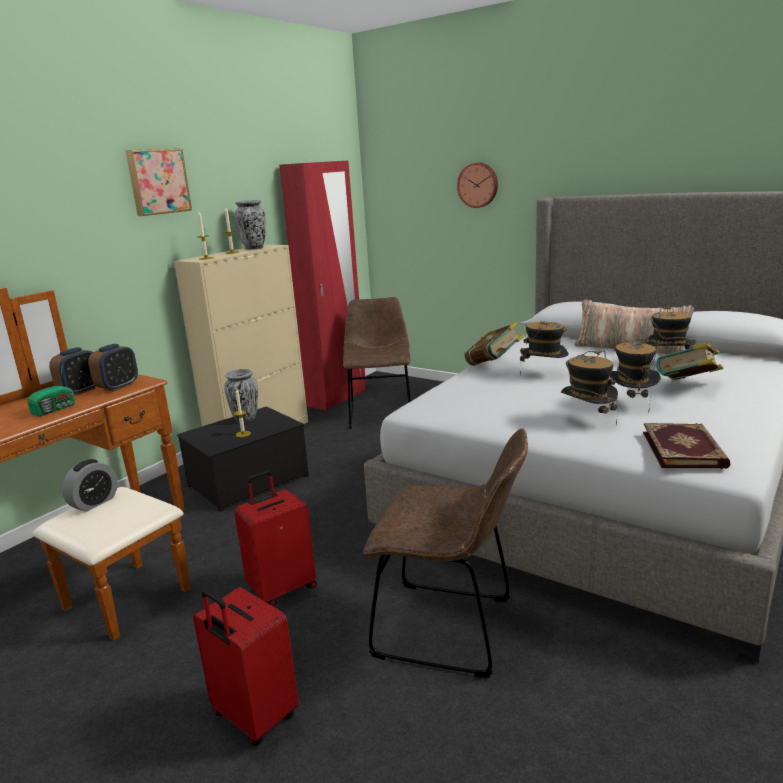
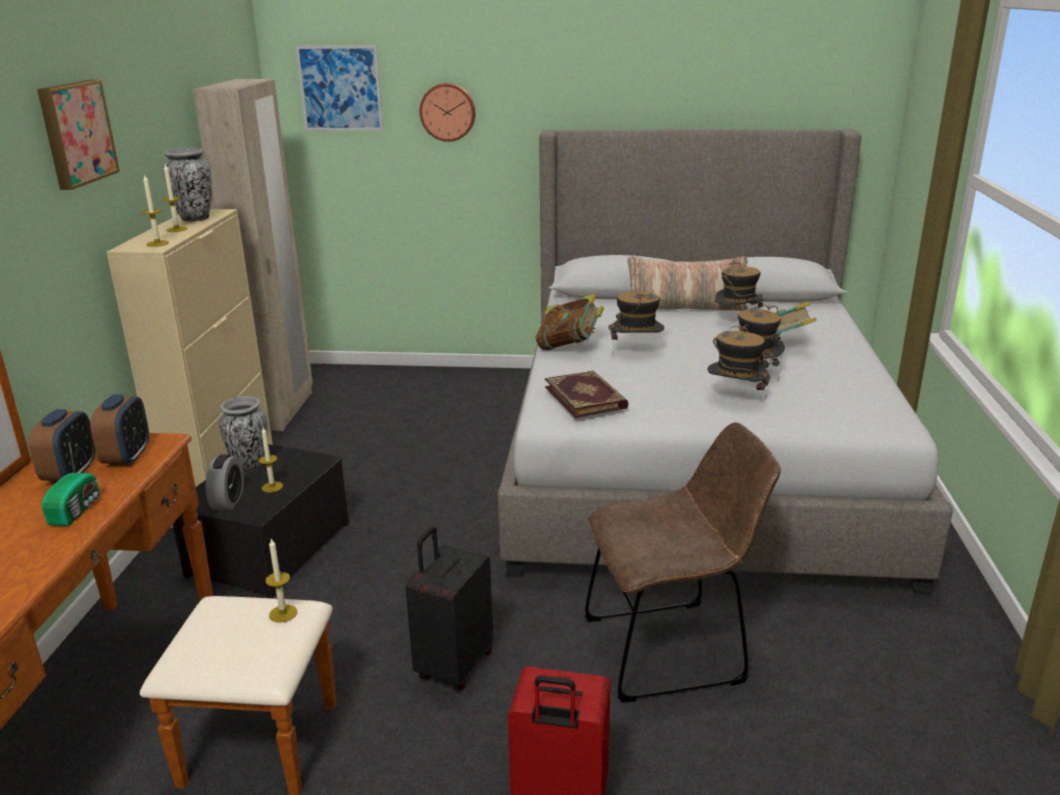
camera: 30 degrees left, 5 degrees up
alarm clock [62,459,118,512] -> alarm clock moved to [206,454,244,510]
red suitcase [234,470,317,607] -> black suitcase [406,526,493,691]
red wardrobe [279,161,366,410] -> beige wardrobe [193,79,313,431]
brown chair [343,297,411,428] -> none
book [643,423,730,469] -> book moved to [545,371,629,418]
none -> candle [266,538,297,623]
none -> picture [296,45,383,131]

